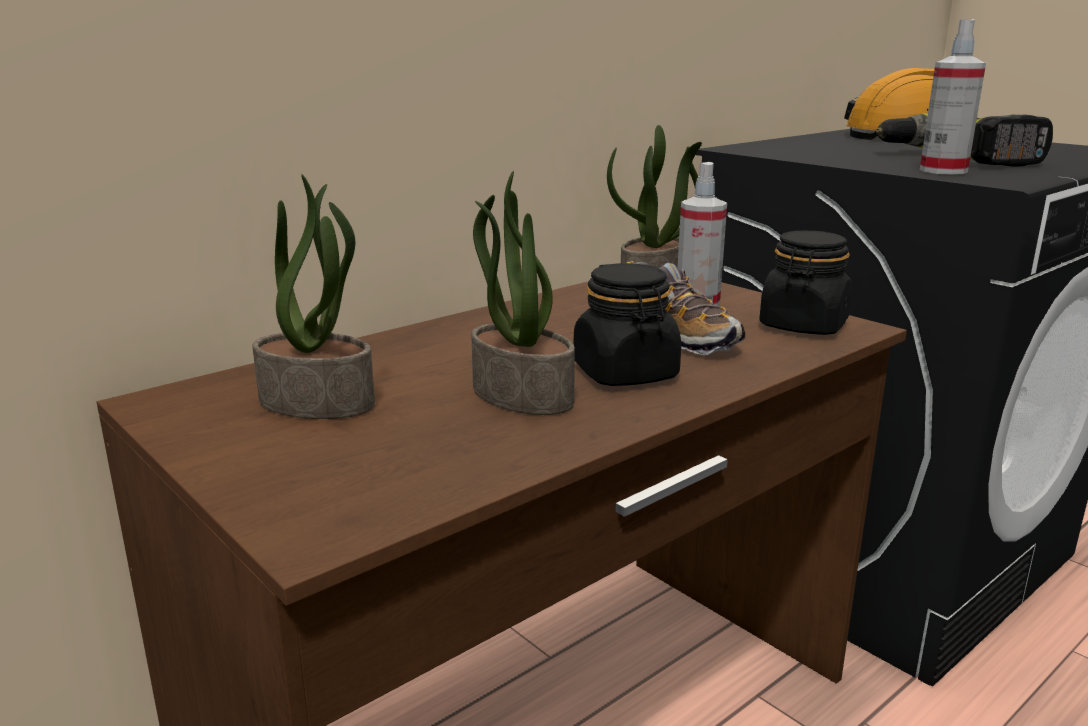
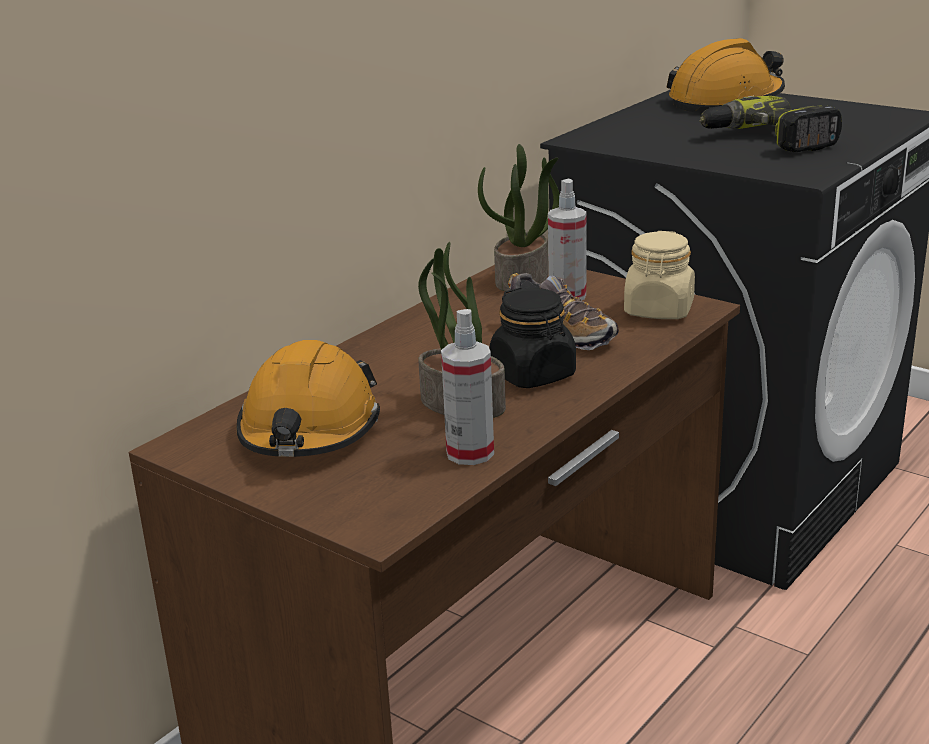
camera: 10 degrees left, 5 degrees up
potted plant [252,174,375,419] -> orange hard hat [237,340,380,457]
black jar [759,231,852,335] -> beige jar [624,231,695,319]
spray bottle [920,19,986,175] -> spray bottle moved to [441,309,494,465]

